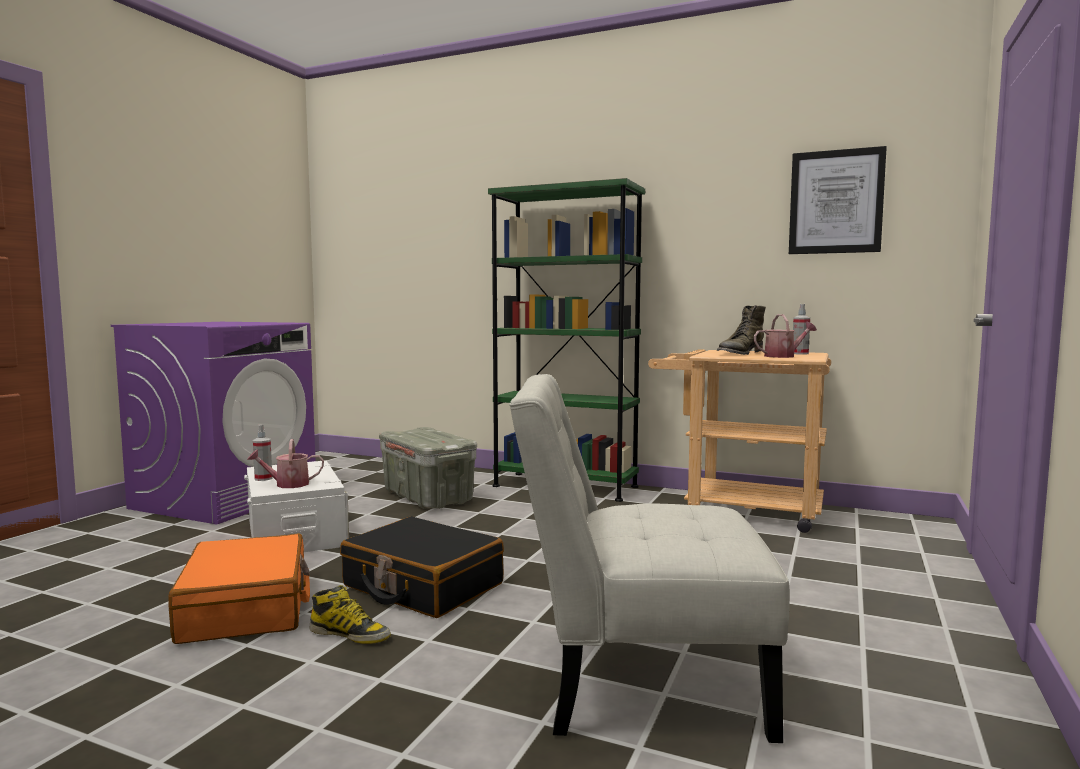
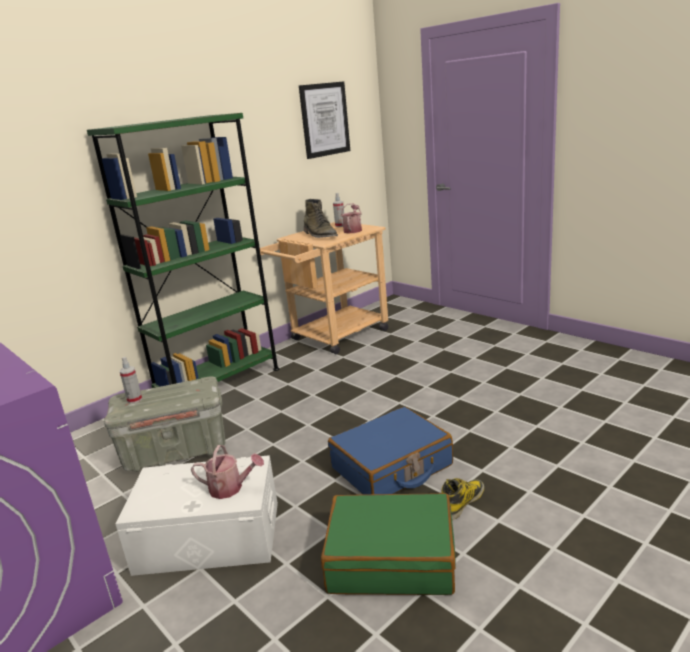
camera: 65 degrees left, 15 degrees up
orange suitcase [168,534,310,644] -> green suitcase [321,493,455,595]
watering can [247,439,324,488] -> watering can turned 90 degrees counterclockwise [191,445,264,499]
spray bottle [253,425,272,481] -> spray bottle moved to [120,357,142,404]
black suitcase [340,516,504,618] -> blue suitcase [328,407,453,494]
white chair [509,374,790,743] -> none

